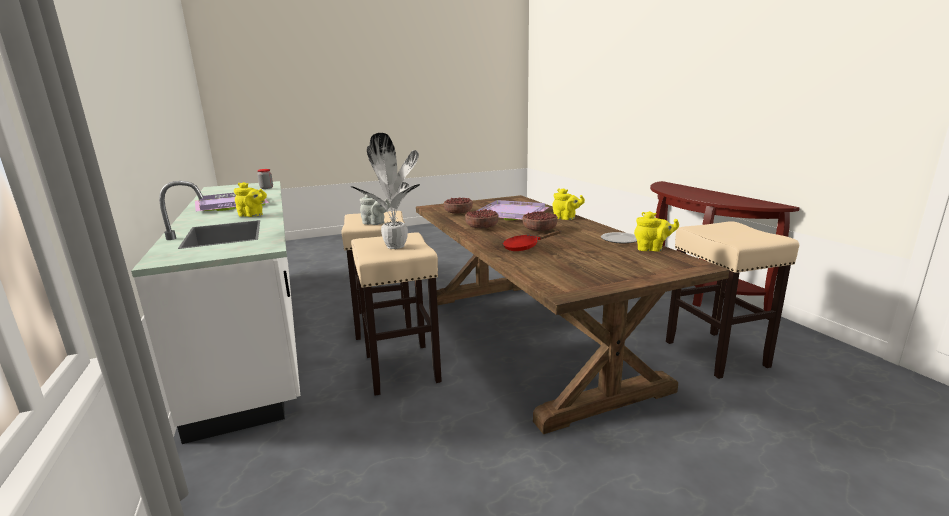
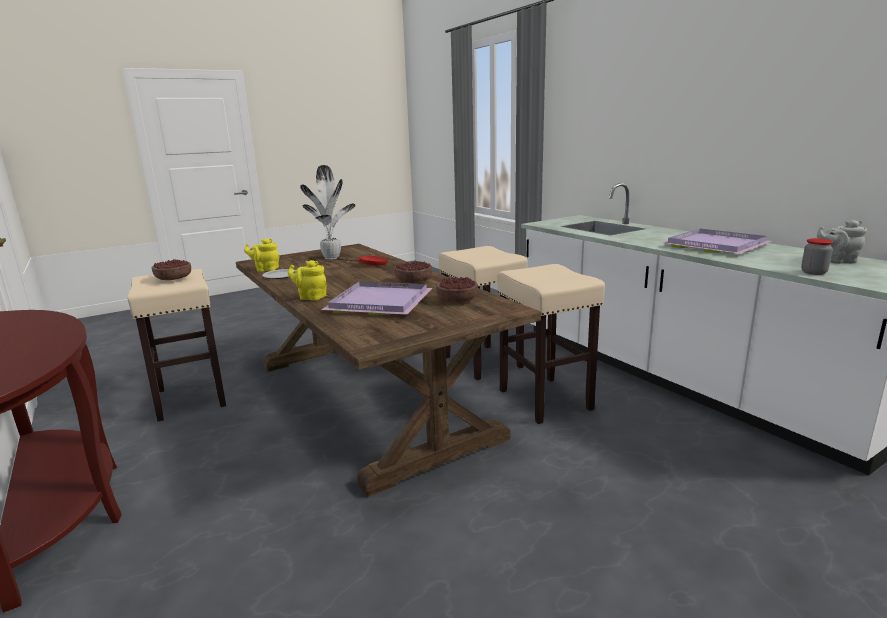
camera: 170 degrees right, 0 degrees up
yellow teapot [234,182,267,217] -> none
potted plant [351,133,420,249] -> potted plant moved to [300,165,356,260]
grey teapot [360,193,391,225] -> grey teapot moved to [817,220,867,264]
bowl [523,211,558,231] -> bowl moved to [152,259,191,280]

